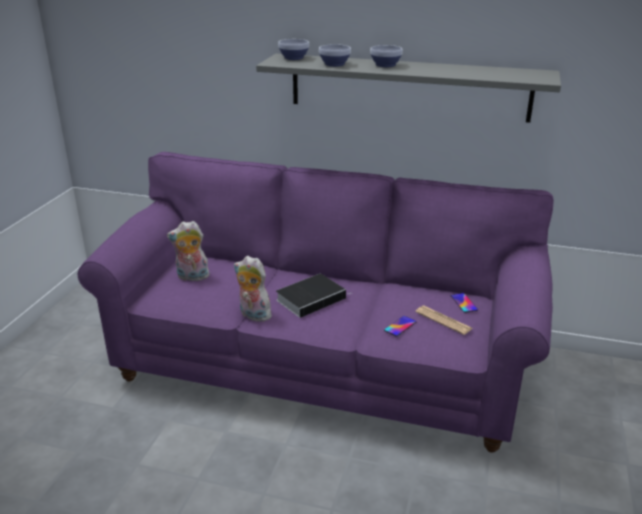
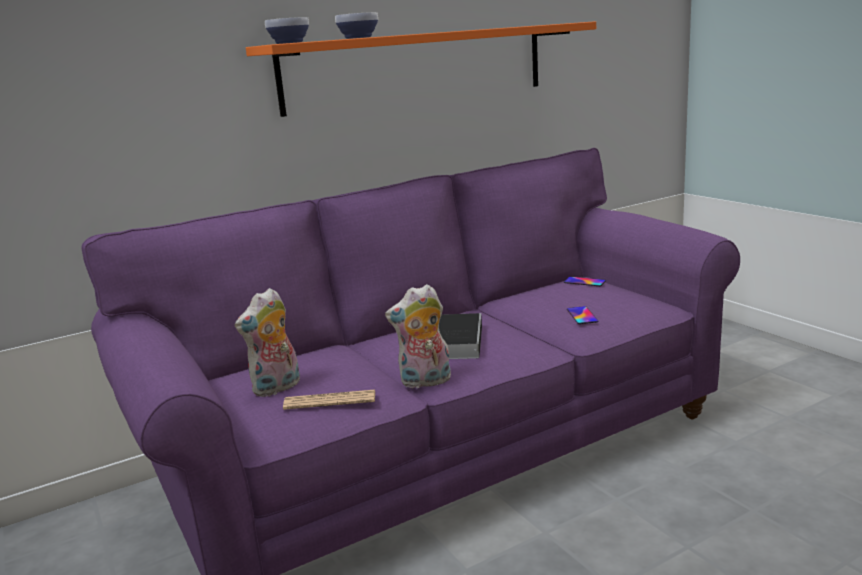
camera: 45 degrees left, 10 degrees down
grey shelf [256,54,561,123] -> orange shelf [246,21,596,117]
bowl [370,45,403,67] -> none
newspaper [415,306,473,335] -> newspaper moved to [283,390,375,410]

